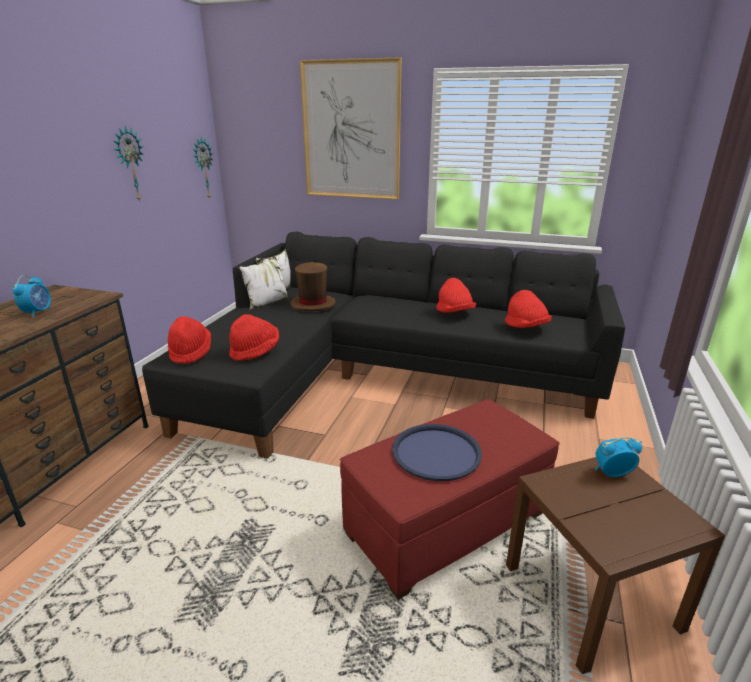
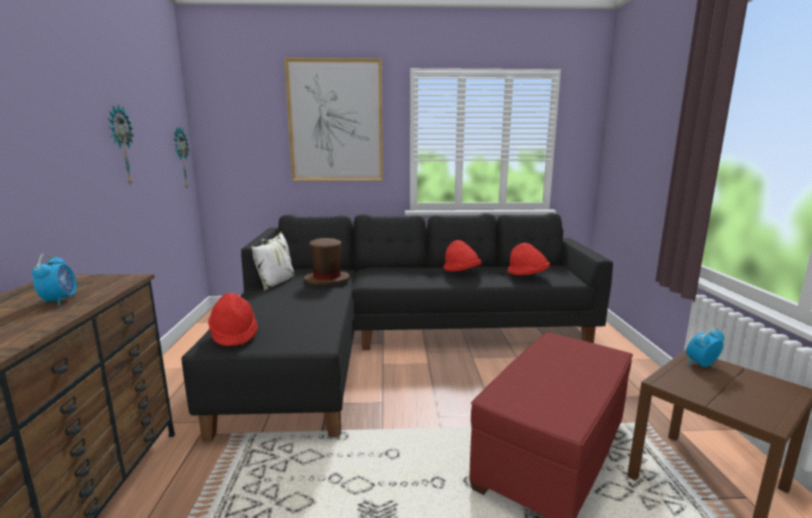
camera: 20 degrees left, 10 degrees down
red hat [229,314,279,361] -> none
blue tray [392,424,482,481] -> none

